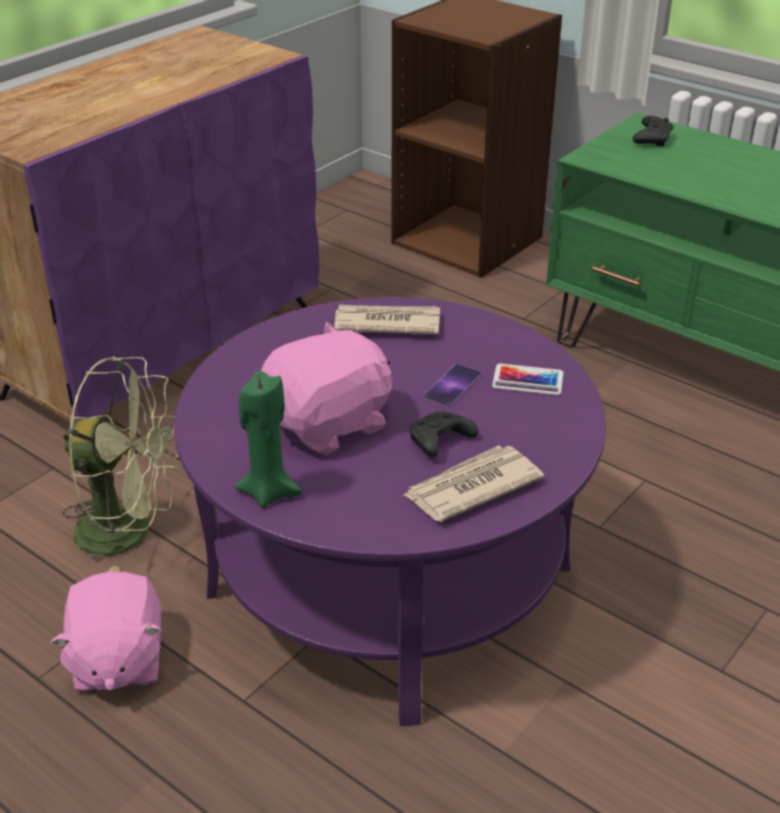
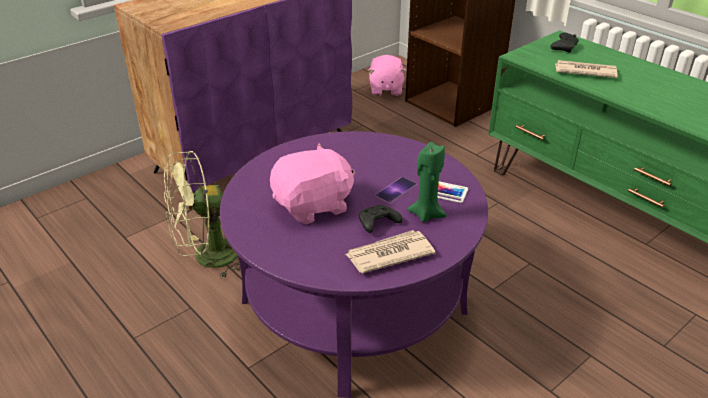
camera: 10 degrees right, 0 degrees up
pink plush toy [50,572,162,693] -> pink plush toy moved to [368,55,407,96]
green fan [63,357,183,572] -> green fan turned 135 degrees clockwise [164,151,241,279]
green candle [234,371,302,508] -> green candle moved to [407,142,447,223]
newspaper [334,305,440,334] -> newspaper moved to [555,60,618,78]

